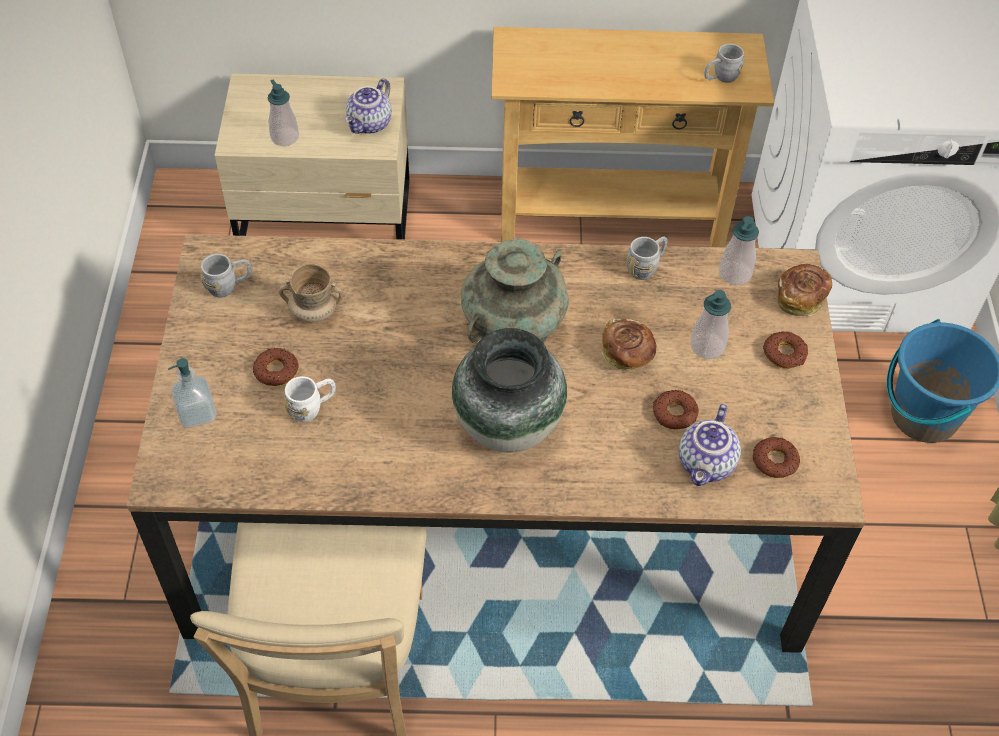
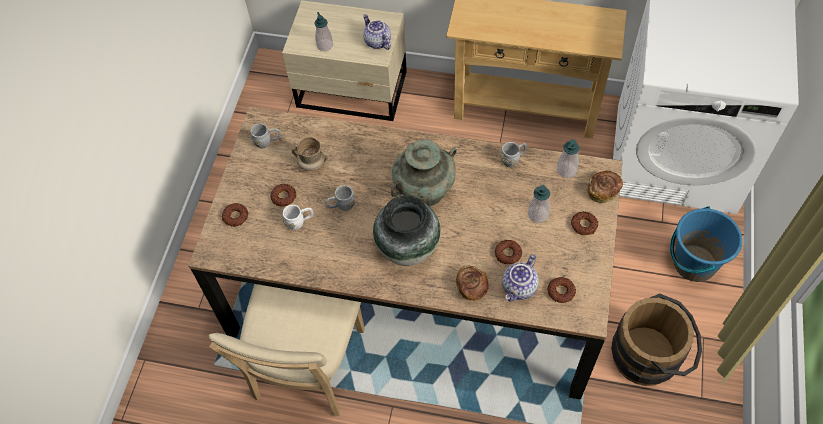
camera: 15 degrees right, 5 degrees up
soap dispenser [168,358,217,428] -> donut [222,203,248,227]
teapot [345,78,392,134] -> teapot turned 105 degrees clockwise [363,14,391,50]
bread [602,318,657,370] -> bread moved to [456,265,489,301]
grey mug [704,44,744,83] -> grey mug moved to [325,185,355,211]
none -> brown bucket [611,293,702,386]

